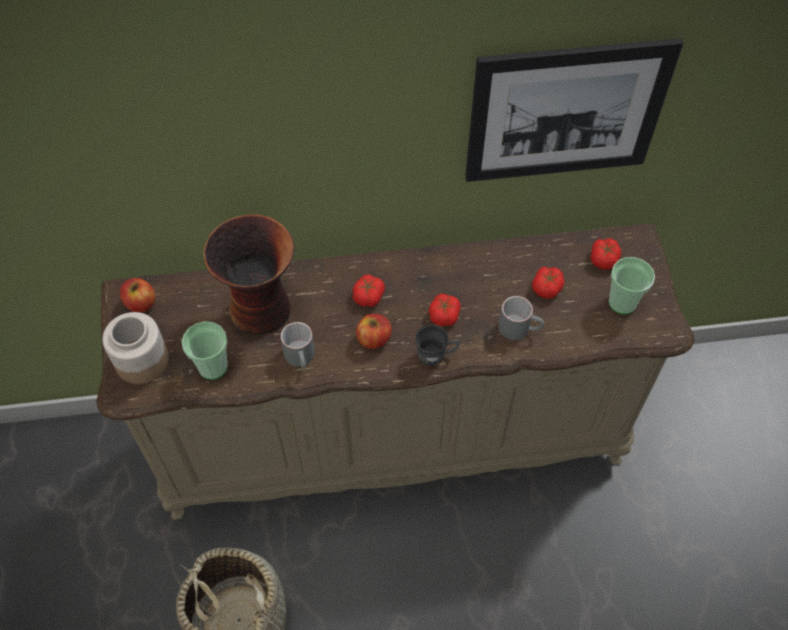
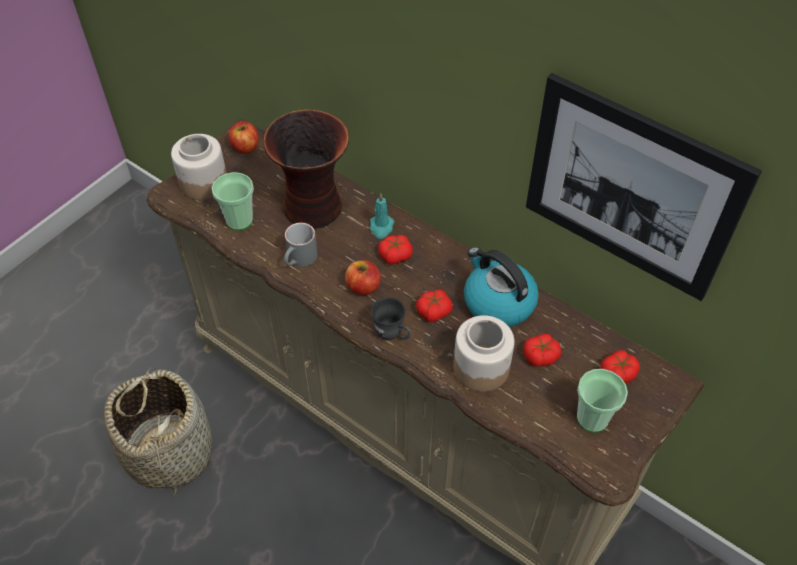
camera: 45 degrees right, 5 degrees down
grey mug [499,296,544,340] -> jar [453,315,514,392]
none -> turquoise candle [370,194,394,239]
none -> kettle [464,247,539,327]

